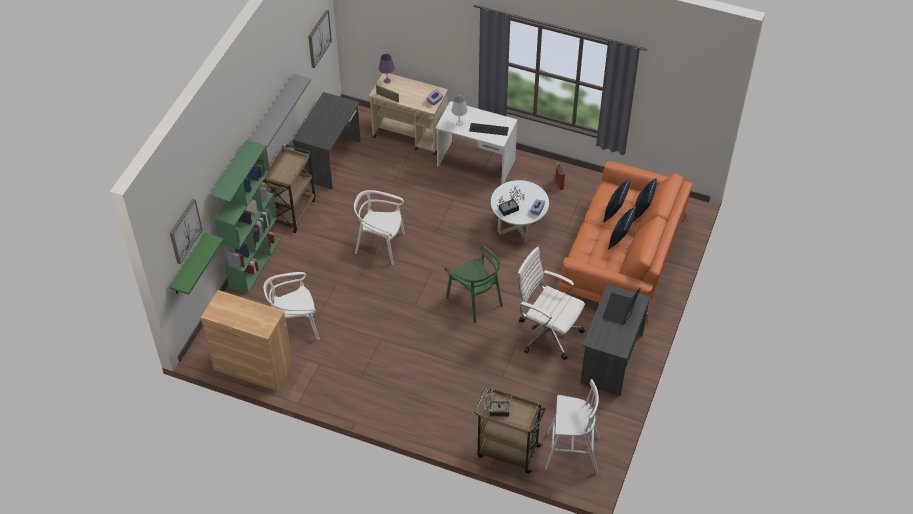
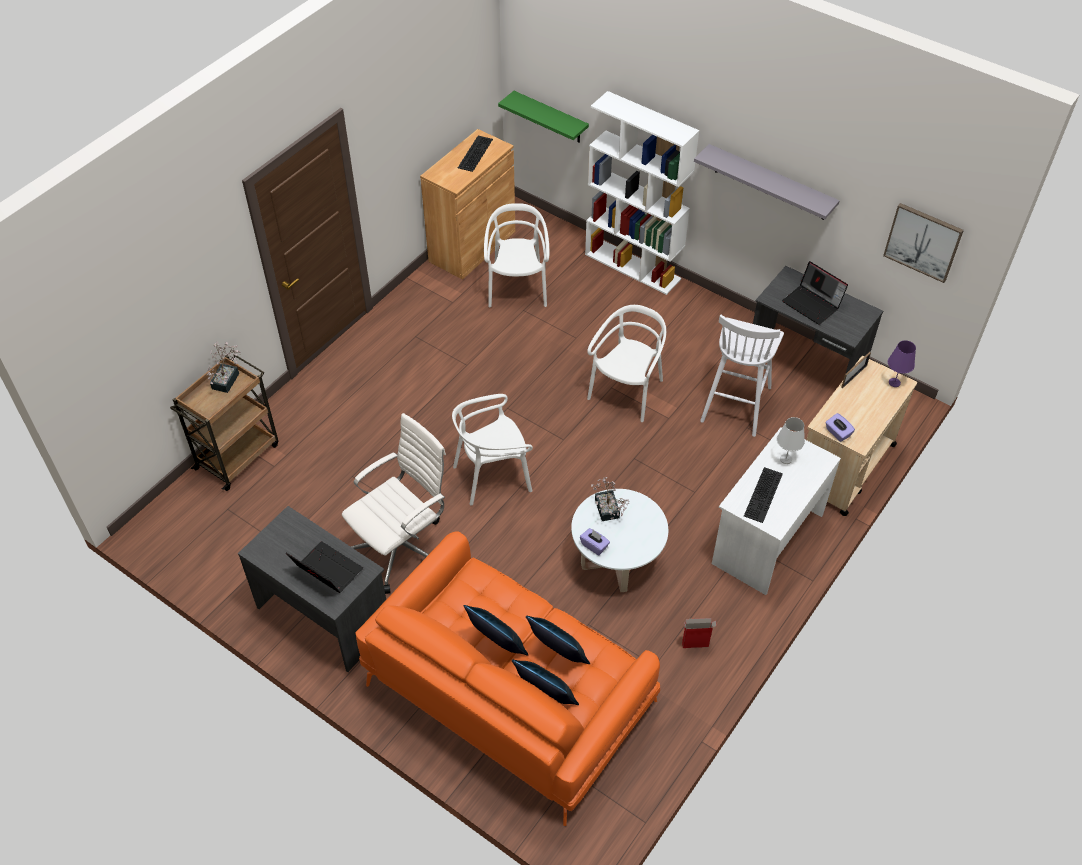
camera: 105 degrees right, 0 degrees up
picture [170,199,203,264] -> none
green bookcase [209,140,281,294] -> white bookcase [585,91,699,295]
brown cart [263,144,316,233] -> none
green chair [444,245,503,323] -> white chair [452,394,533,505]
white stool [545,379,600,474] -> white stool moved to [700,315,784,437]
none -> keyboard [458,136,493,172]
none -> laptop [782,261,848,325]

